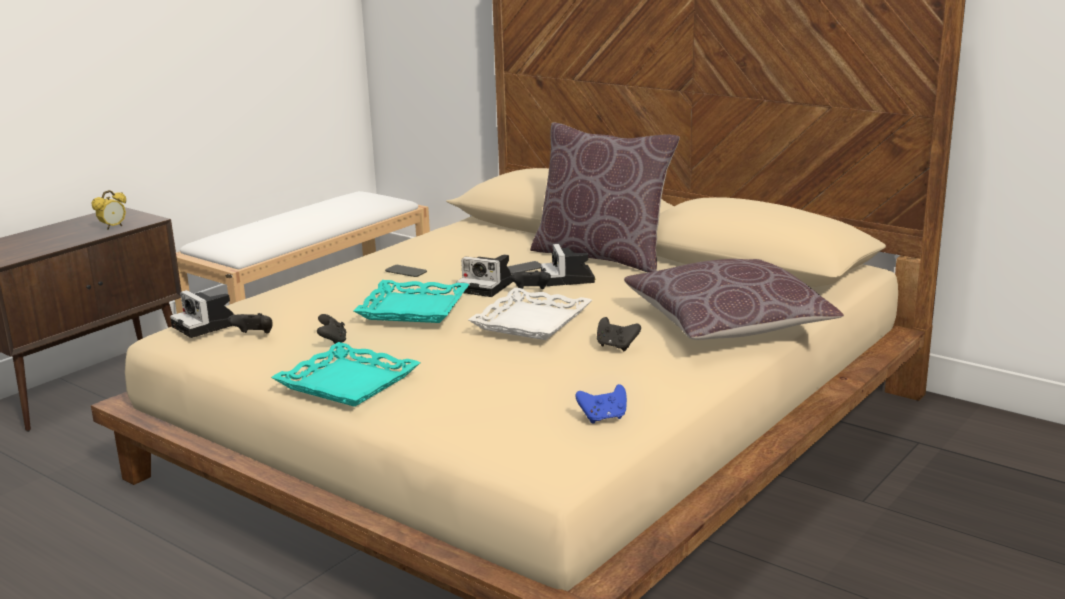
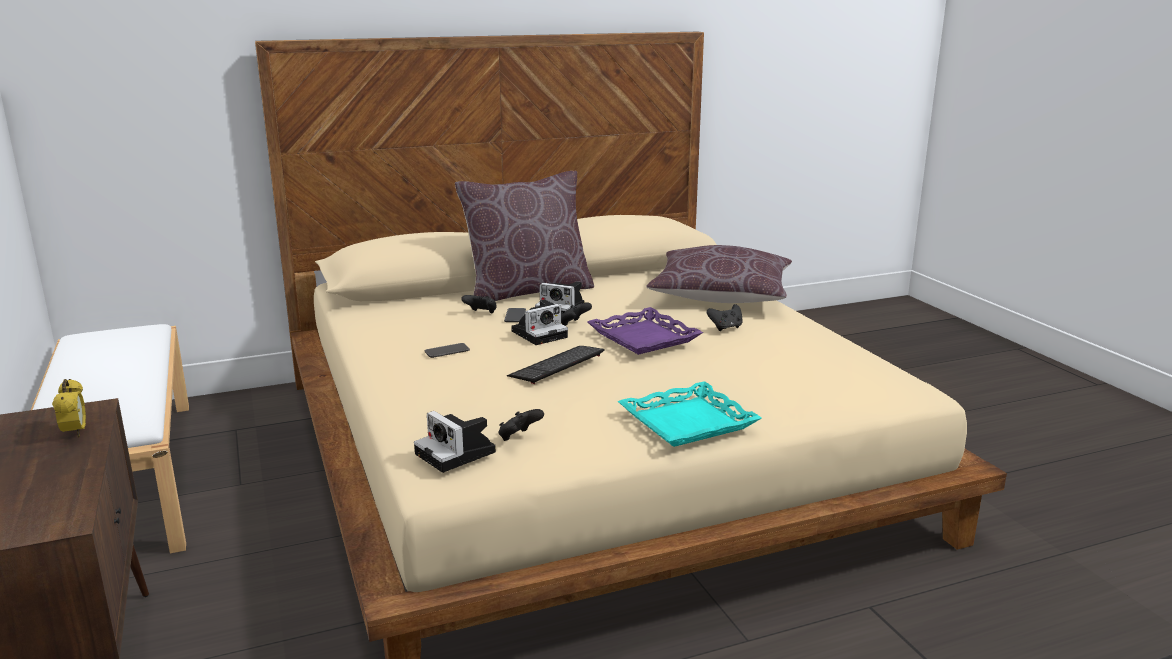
camera: 60 degrees left, 0 degrees up
camera [170,290,234,338] -> camera turned 60 degrees clockwise [414,411,496,473]
black game controller [317,314,347,344] -> black game controller moved to [461,295,497,313]
turquoise tray [353,280,469,323] -> keyboard [507,346,604,384]
white tray [468,287,592,340] -> purple tray [588,307,703,355]
blue game controller [575,384,627,424] -> none

